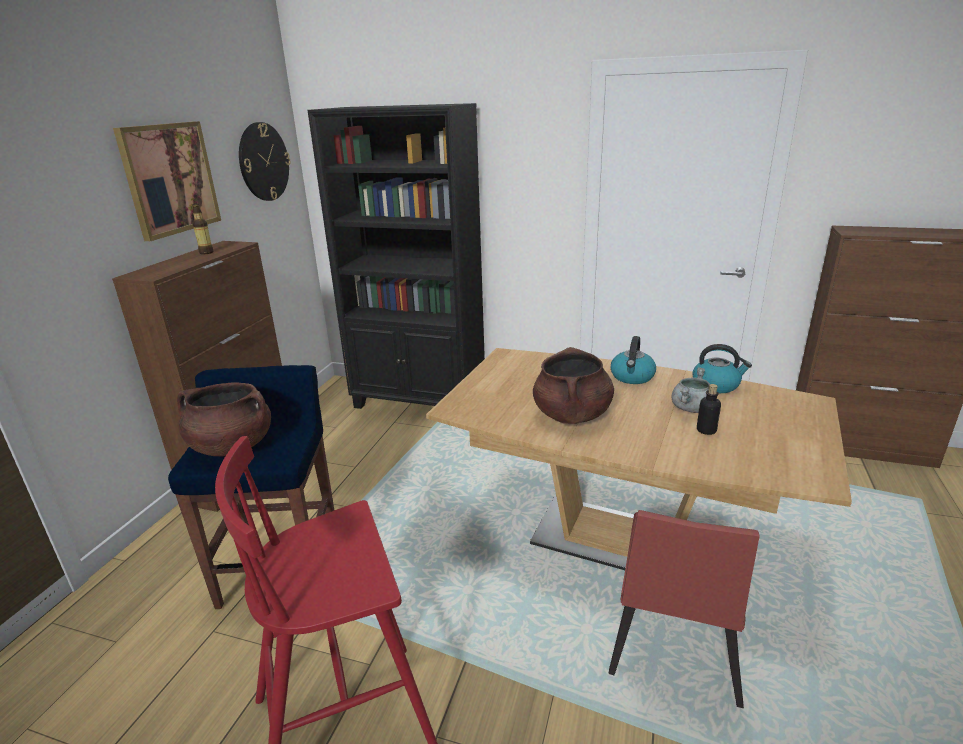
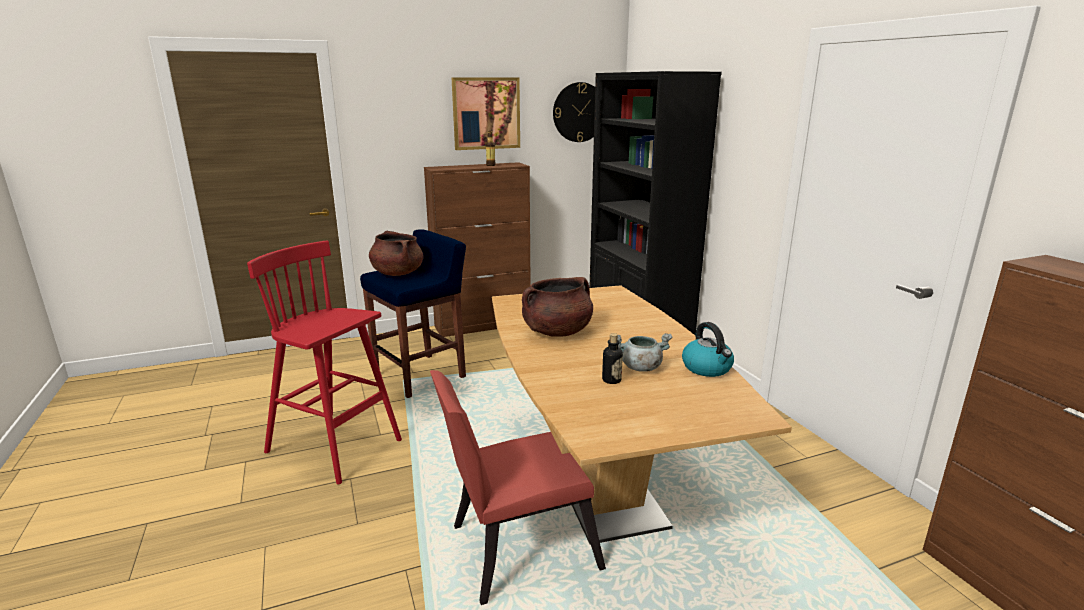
camera: 50 degrees right, 5 degrees down
kettle [611,336,656,384] -> none

